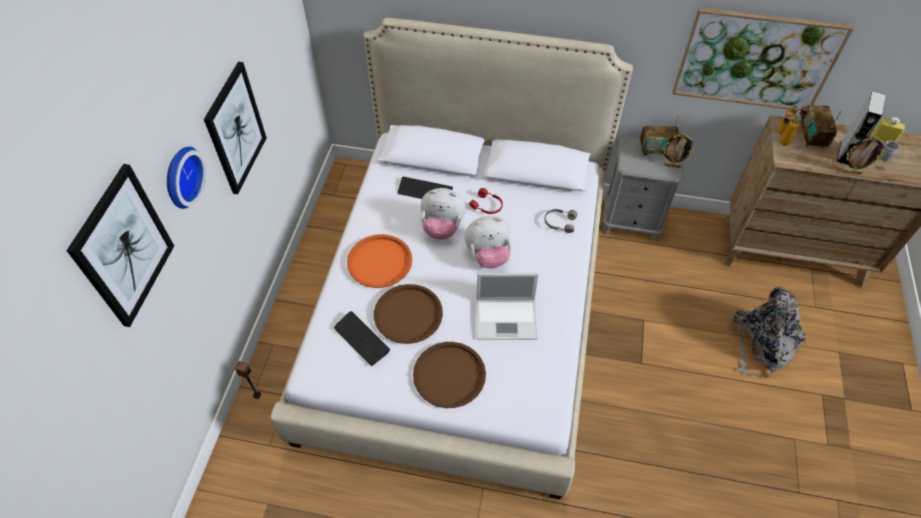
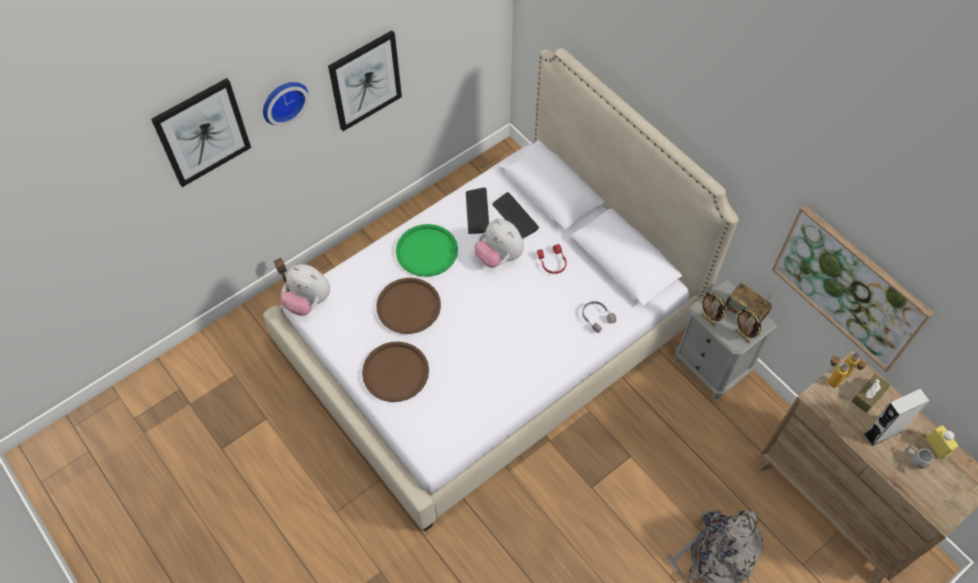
camera: 40 degrees right, 5 degrees up
keyboard [334,311,390,366] -> keyboard moved to [466,188,489,234]
orange tray [347,234,412,288] -> green tray [396,224,458,277]
plush toy [464,216,511,269] -> plush toy moved to [280,264,330,316]
laptop [476,273,539,340] -> none
radio [800,105,842,149] -> brown tissue box [852,374,890,413]
picture frame [842,137,883,175] -> picture frame moved to [701,292,726,326]

